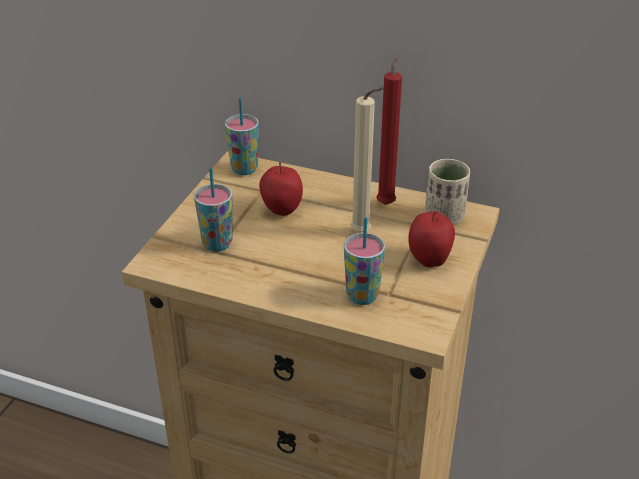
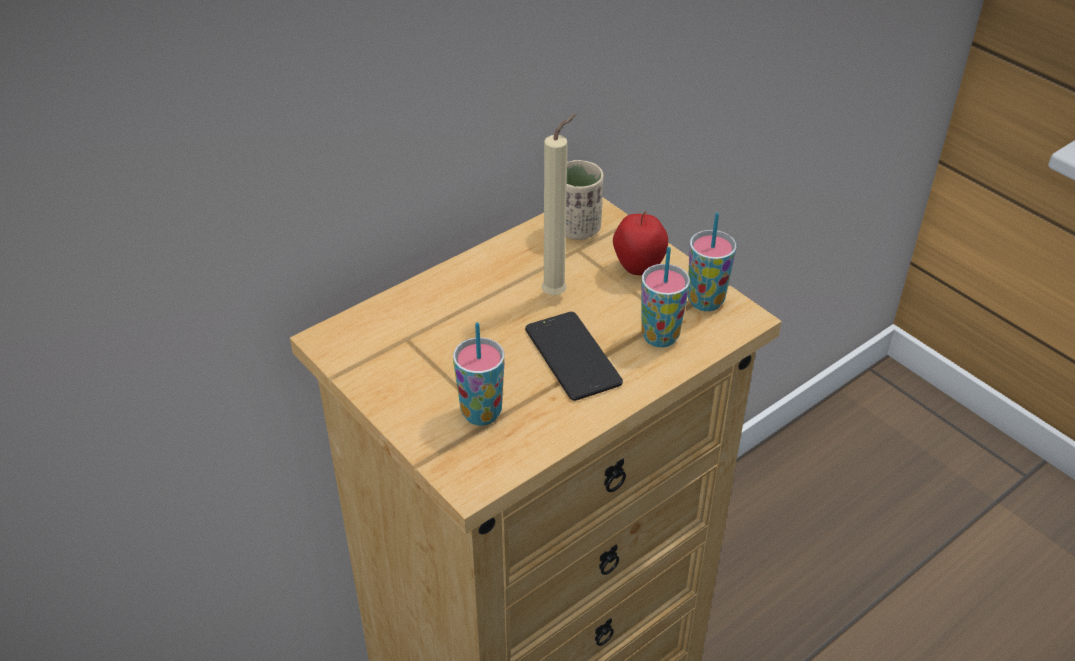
camera: 60 degrees left, 5 degrees up
cup [225,97,259,175] -> cup moved to [688,213,737,311]
apple [259,162,303,216] -> none
red candle [376,52,402,205] -> none
none -> phone [525,312,623,401]

